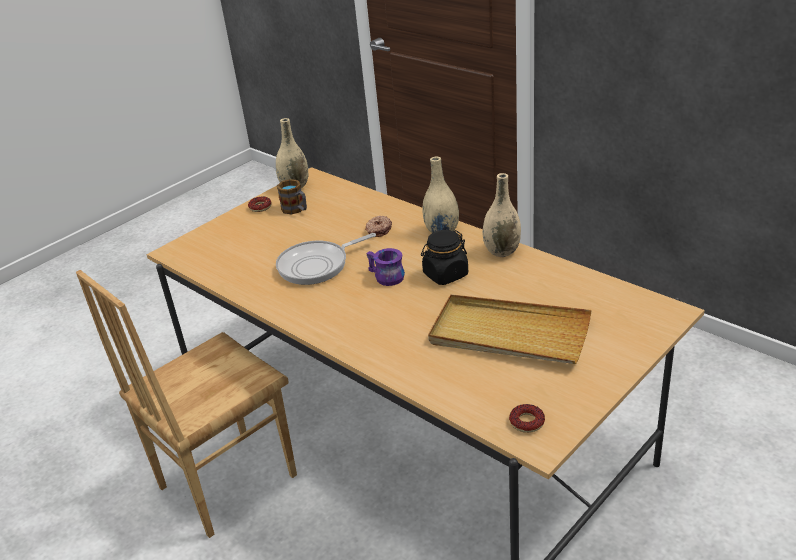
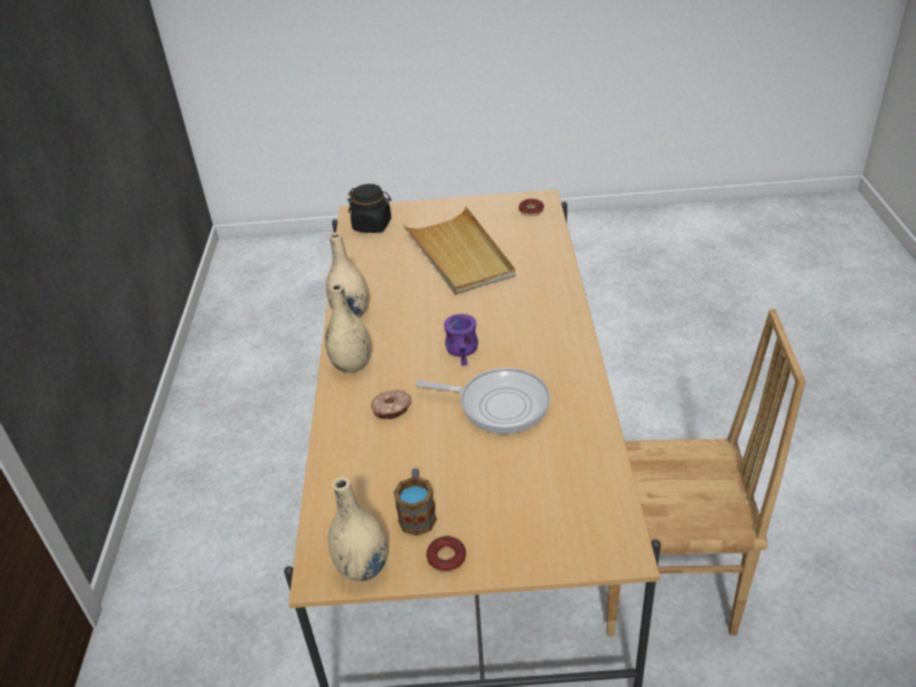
camera: 135 degrees left, 5 degrees up
black jar [421,230,468,285] -> black jar moved to [348,184,392,233]

